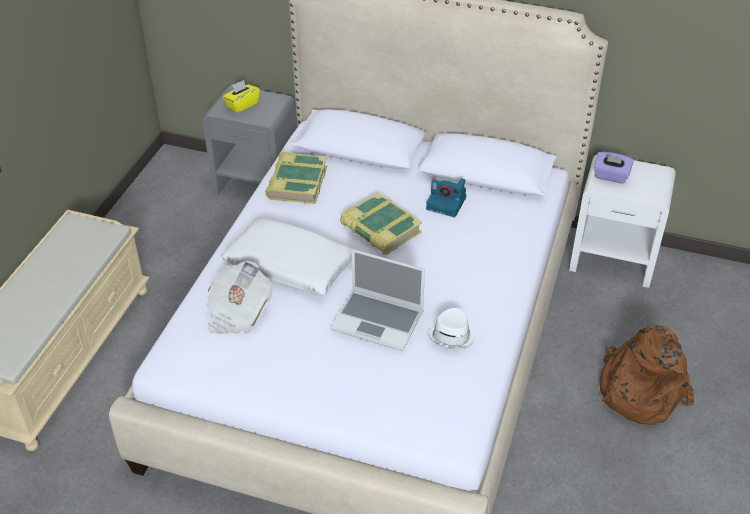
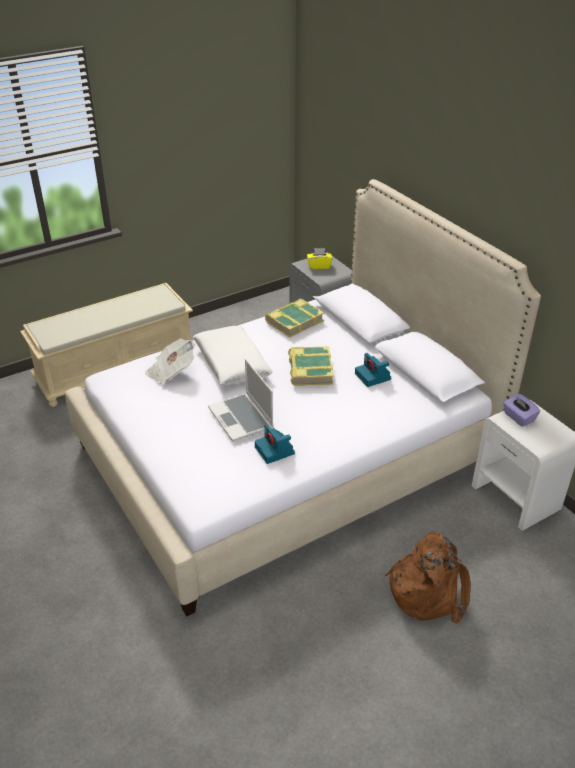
camera: 40 degrees right, 5 degrees down
white hat [428,308,475,350] -> camera [255,425,295,464]

